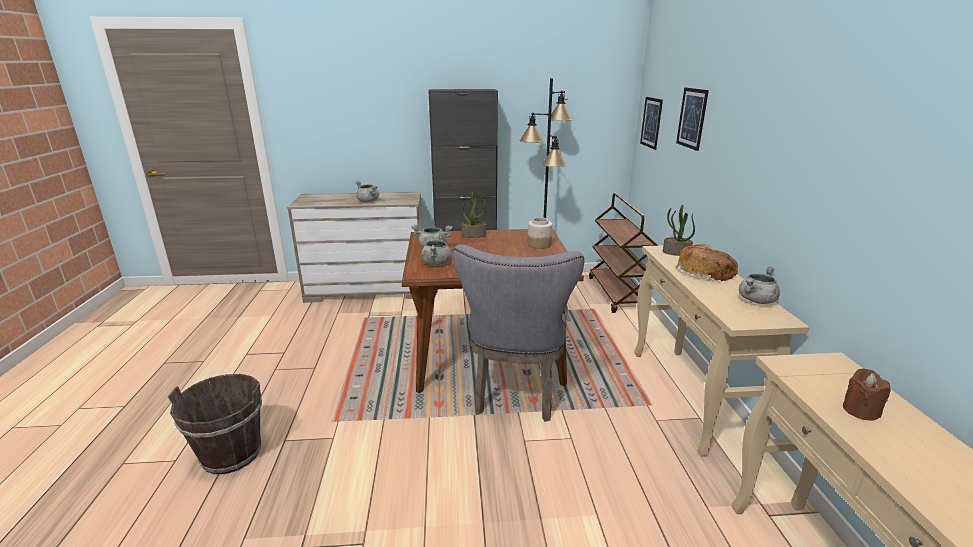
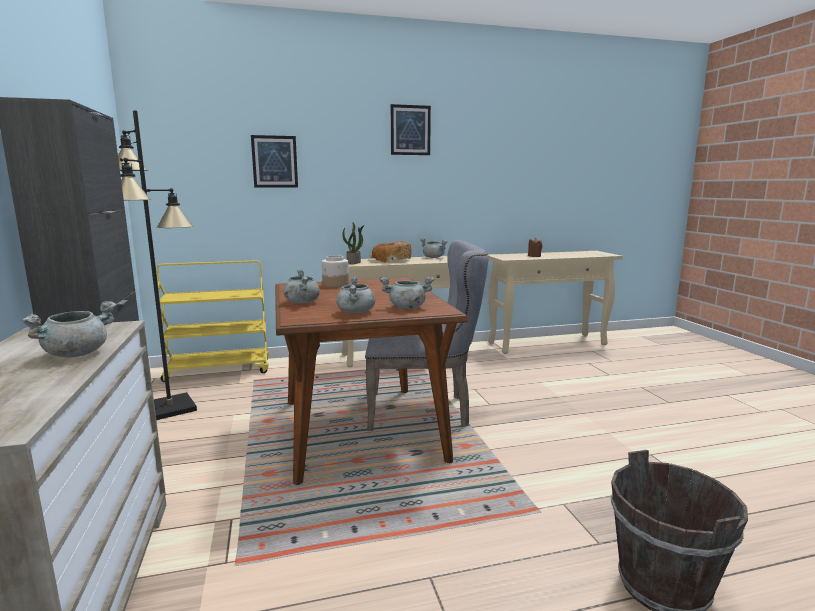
camera: 100 degrees left, 10 degrees down
potted plant [462,192,486,238] -> grey cooking pot [283,269,320,303]
brown cart [589,193,658,313] -> yellow cart [156,260,269,382]
picture [640,97,663,150] -> picture moved to [391,104,431,155]

